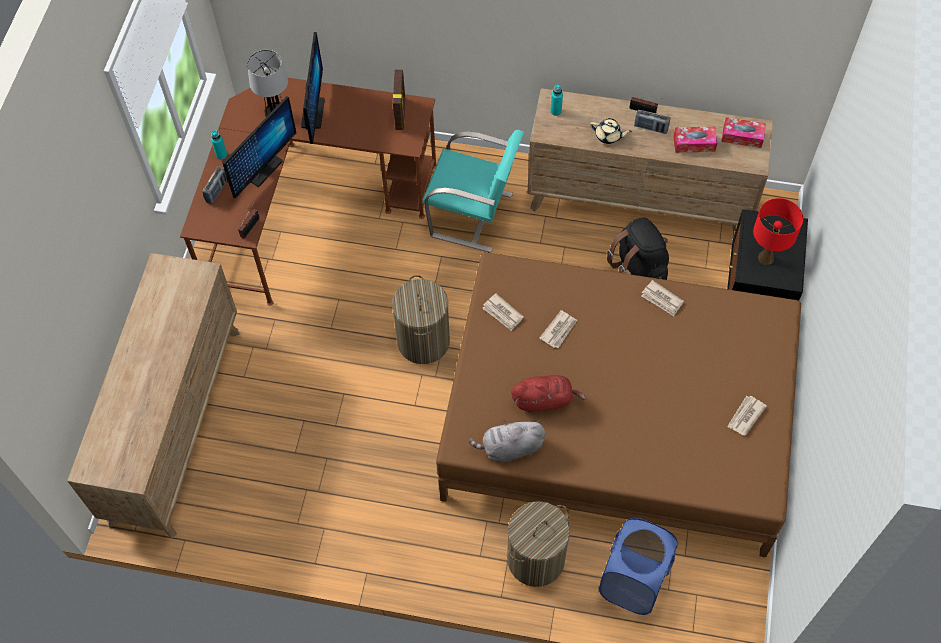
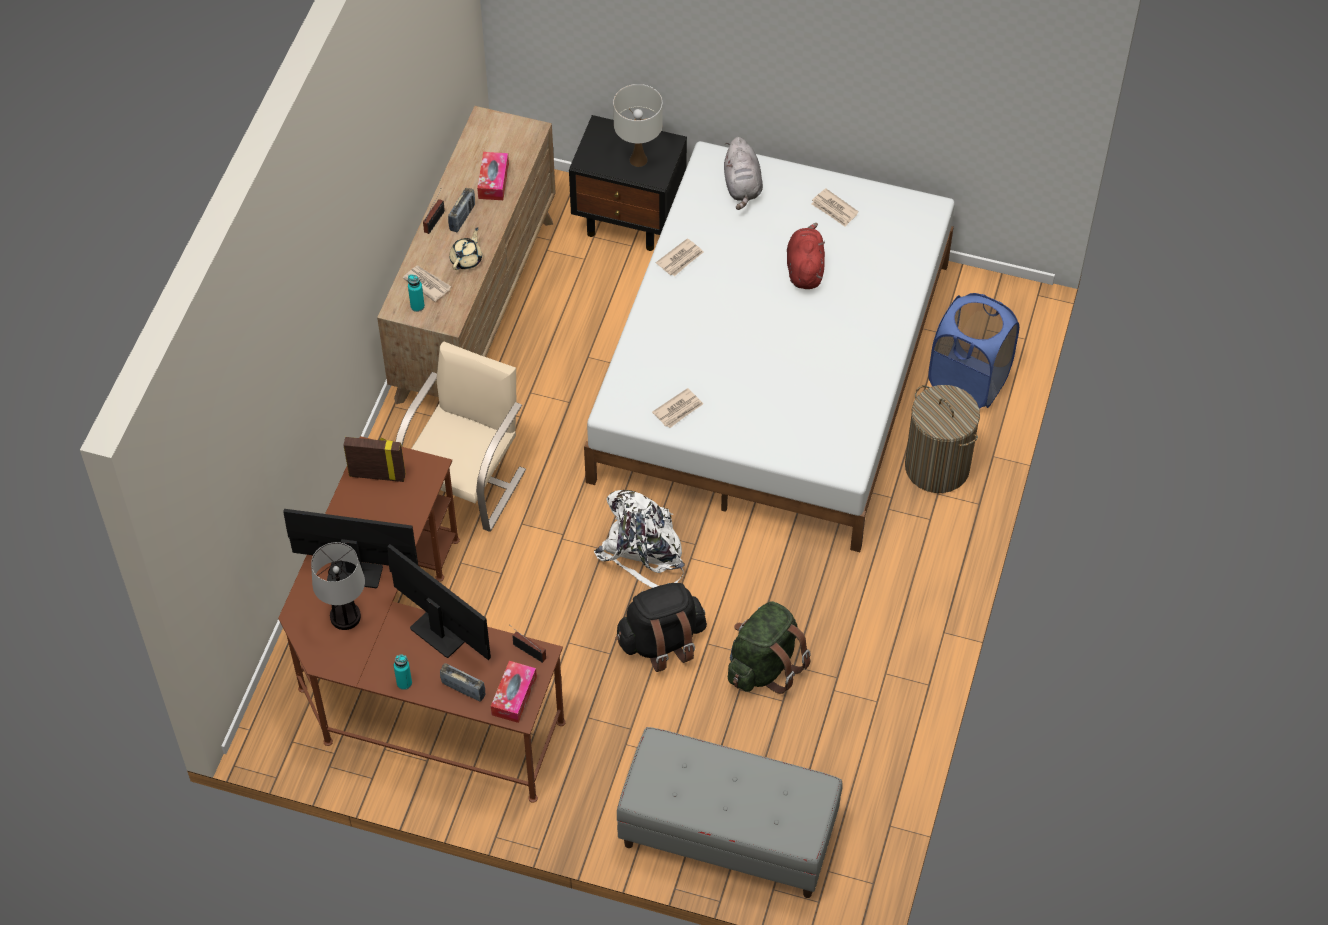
camera: 85 degrees left, 5 degrees down
brown dresser [67,253,240,539] -> grey bench [617,727,842,898]
laundry basket [392,275,450,364] -> white backpack [594,490,685,588]
turquoise chair [422,130,524,253] -> beige chair [395,341,526,532]
brown bed [436,252,801,558] -> white bed [584,141,955,552]
grey plush toy [469,419,545,463] -> grey plush toy moved to [724,137,763,210]
red plush toy [511,375,587,413] -> red plush toy moved to [787,223,825,289]
newspaper [539,310,577,348] -> newspaper moved to [403,266,451,302]
black backpack [607,217,669,280] -> black backpack moved to [616,583,707,672]
tissue box [721,117,766,148] -> tissue box moved to [491,661,537,723]
red table lamp [753,198,803,265] -> white table lamp [613,84,662,167]
none -> green backpack [728,601,811,694]

